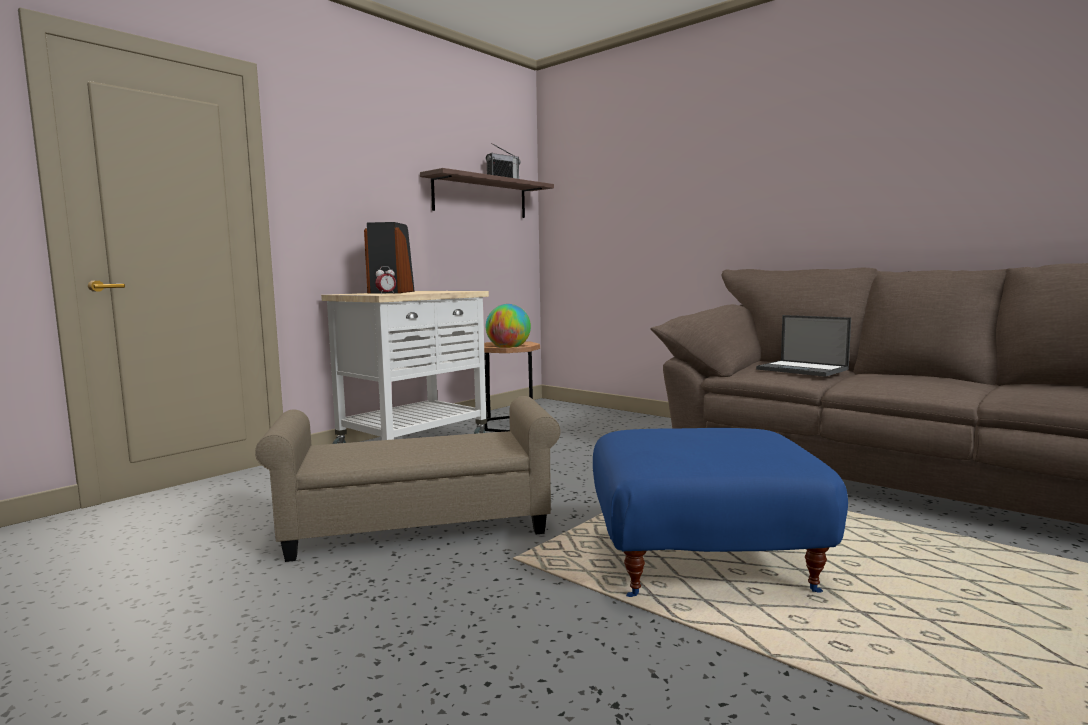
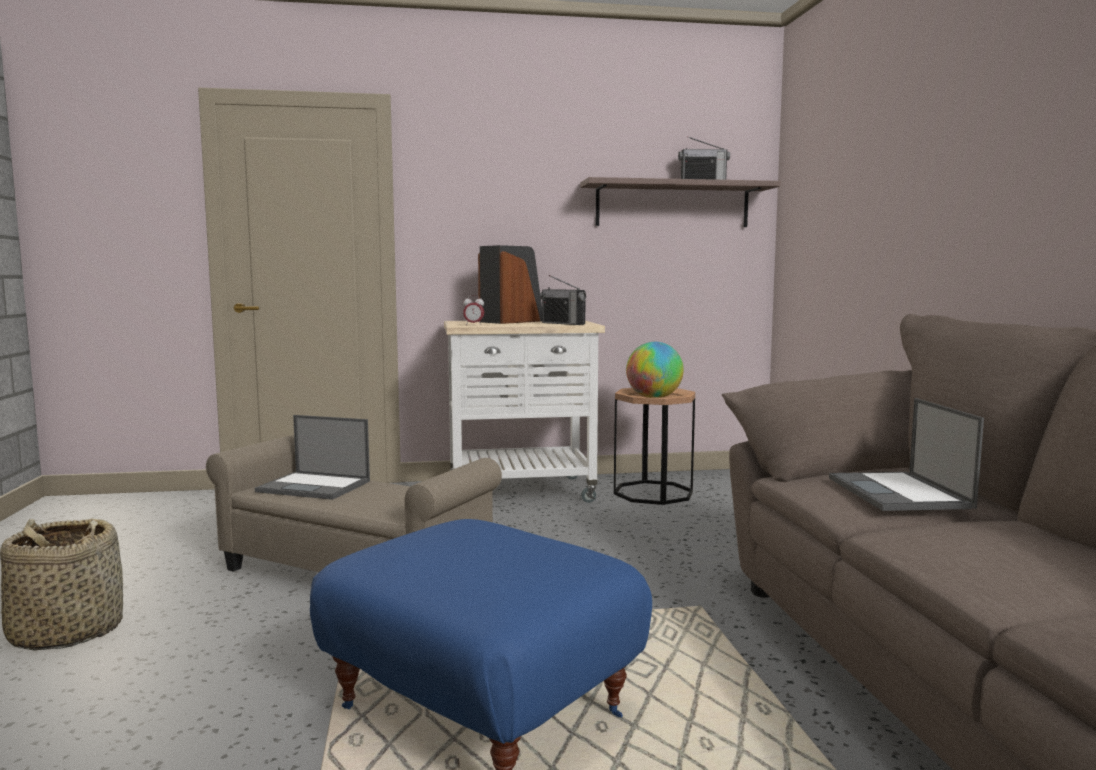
camera: 40 degrees right, 0 degrees up
none -> basket [0,518,123,650]
none -> laptop [255,415,370,500]
none -> radio [540,275,586,325]

